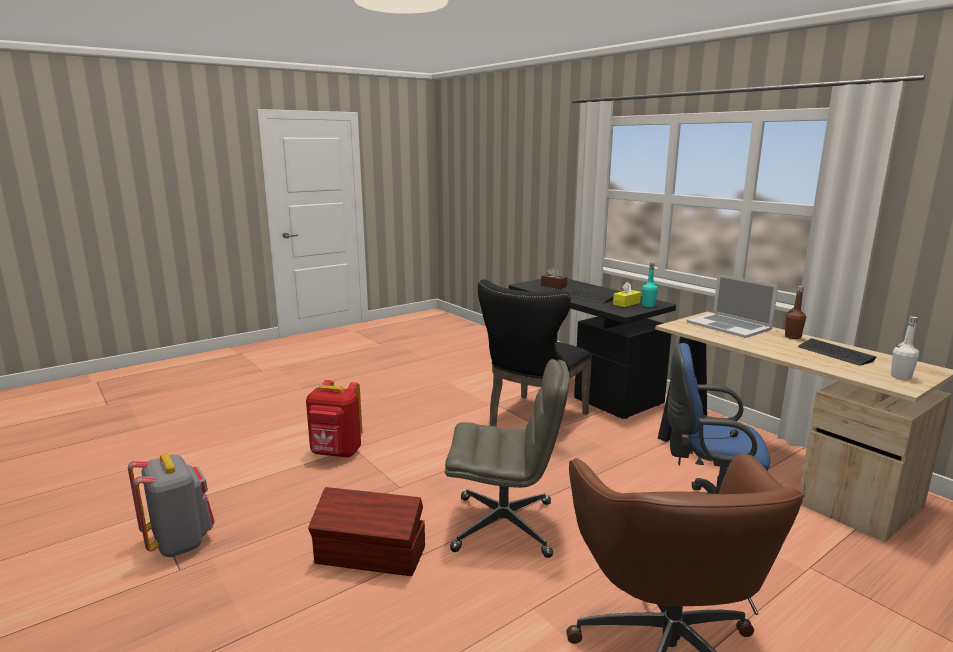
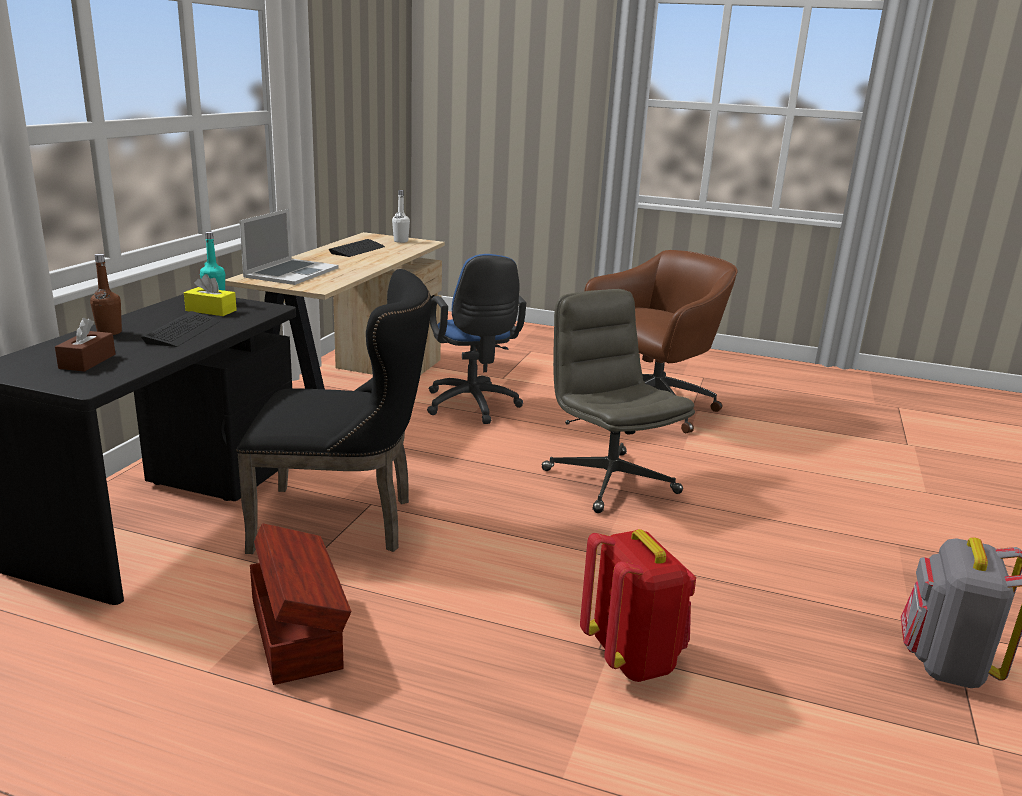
camera: 125 degrees left, 5 degrees up
brown storage box [308,487,425,576] -> brown storage box moved to [250,523,351,685]
brown bottle [785,286,806,339] -> brown bottle moved to [90,254,122,335]

